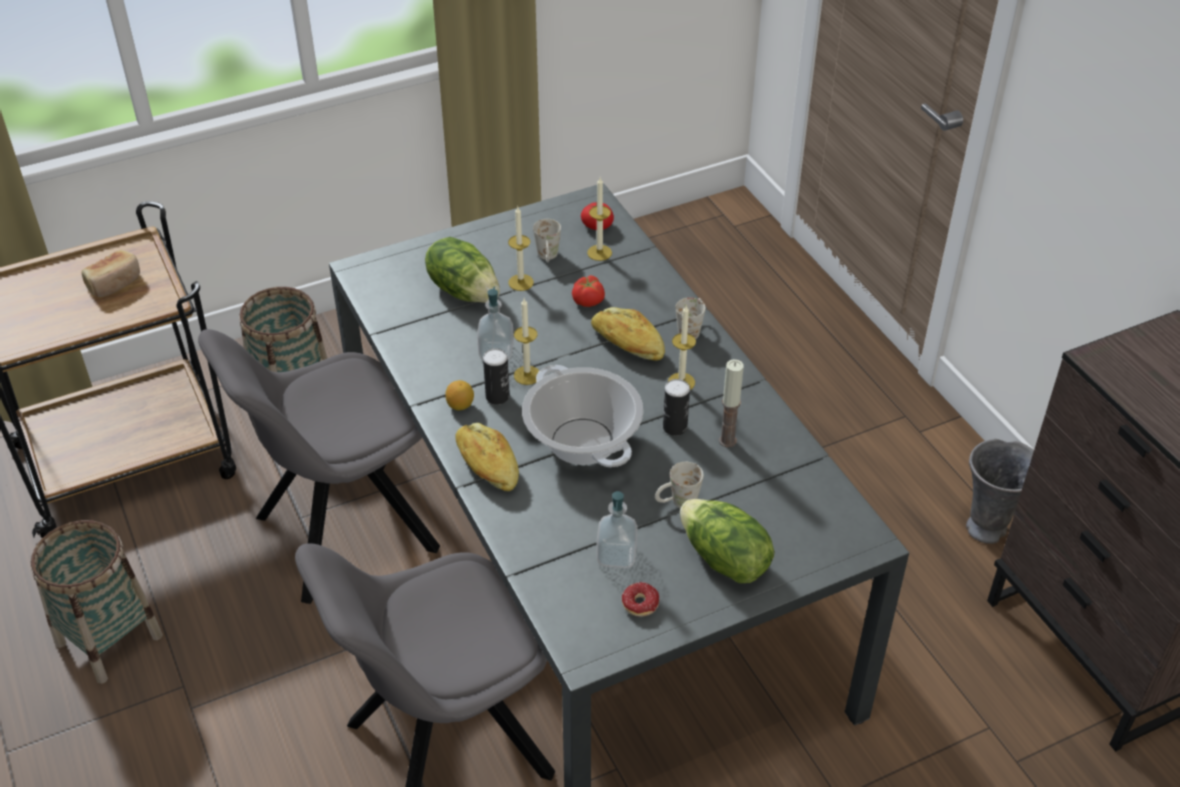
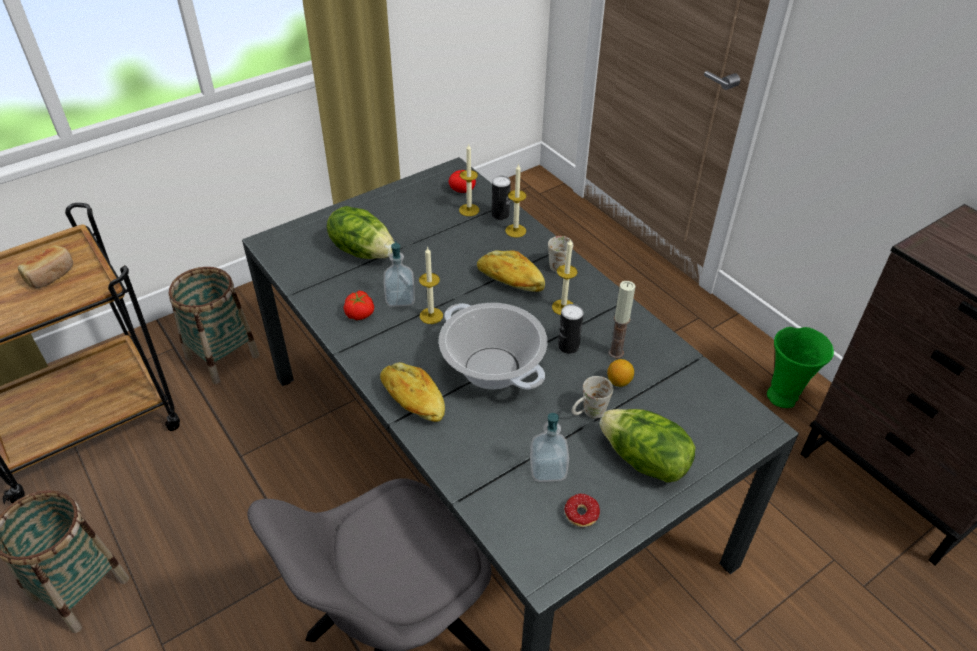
camera: 10 degrees left, 0 degrees up
grey chair [198,329,440,604] -> none
lemon [446,380,474,410] -> lemon moved to [607,359,634,387]
can [483,348,510,405] -> can moved to [492,176,511,220]
candle [508,207,534,291] -> candle moved to [505,163,527,238]
white mug [533,219,561,262] -> none
tomato [572,275,605,307] -> tomato moved to [344,291,374,320]
grey vase [966,439,1034,544] -> green vase [767,327,834,408]

